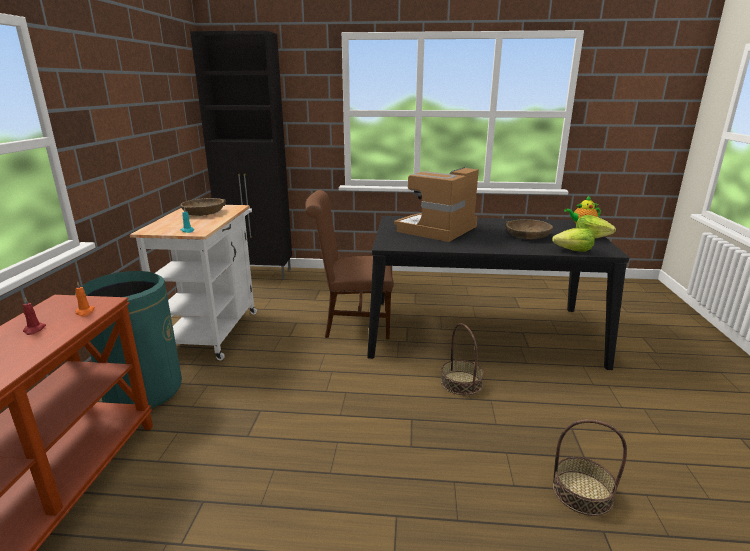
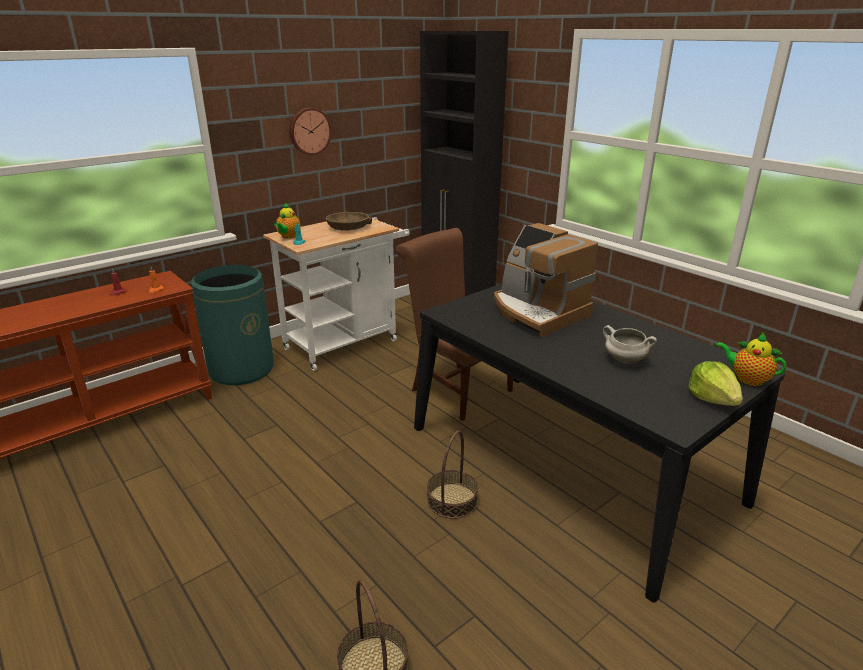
camera: 45 degrees right, 5 degrees up
coffee machine [394,167,479,242] -> coffee machine turned 120 degrees counterclockwise [494,223,598,338]
brown bowl [505,219,553,239] -> white cooking pot [603,325,657,363]
lettuce [552,228,595,252] -> none
none -> teapot [274,203,301,239]
none -> wall clock [289,108,332,155]

